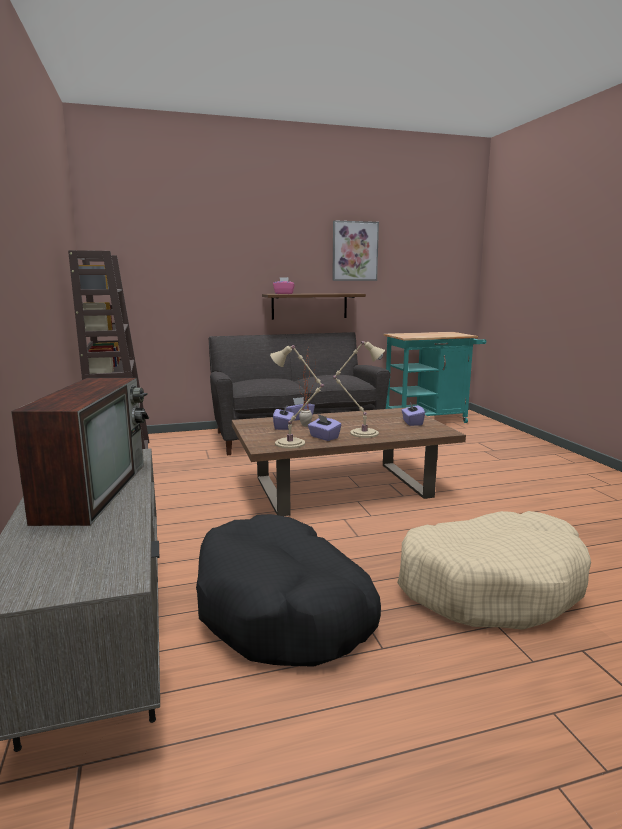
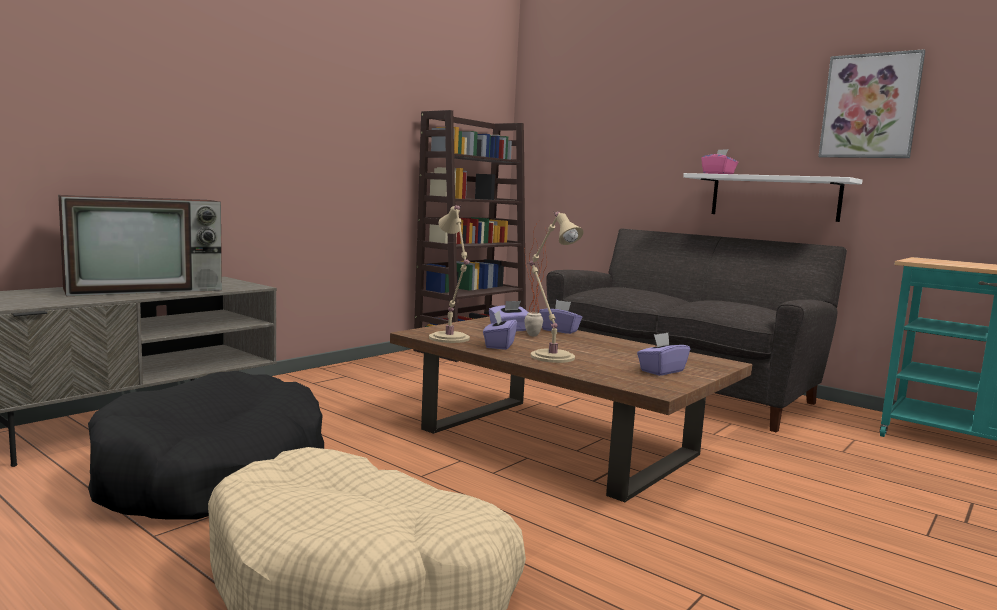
camera: 55 degrees right, 5 degrees down
brown shelf [262,293,366,320] -> white shelf [683,173,863,222]

